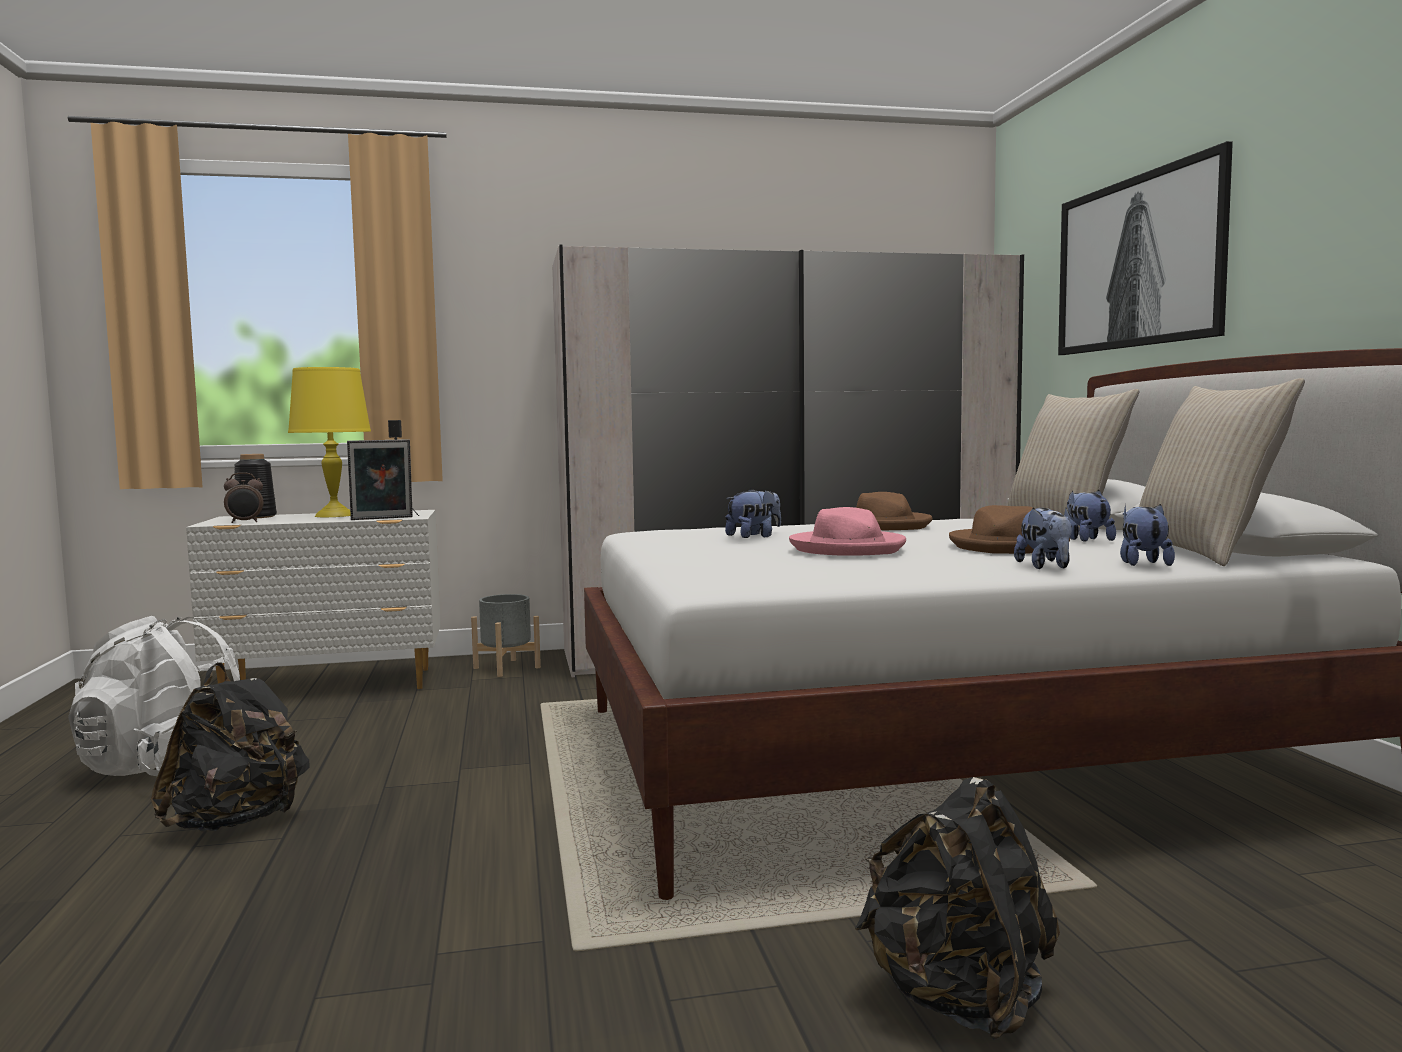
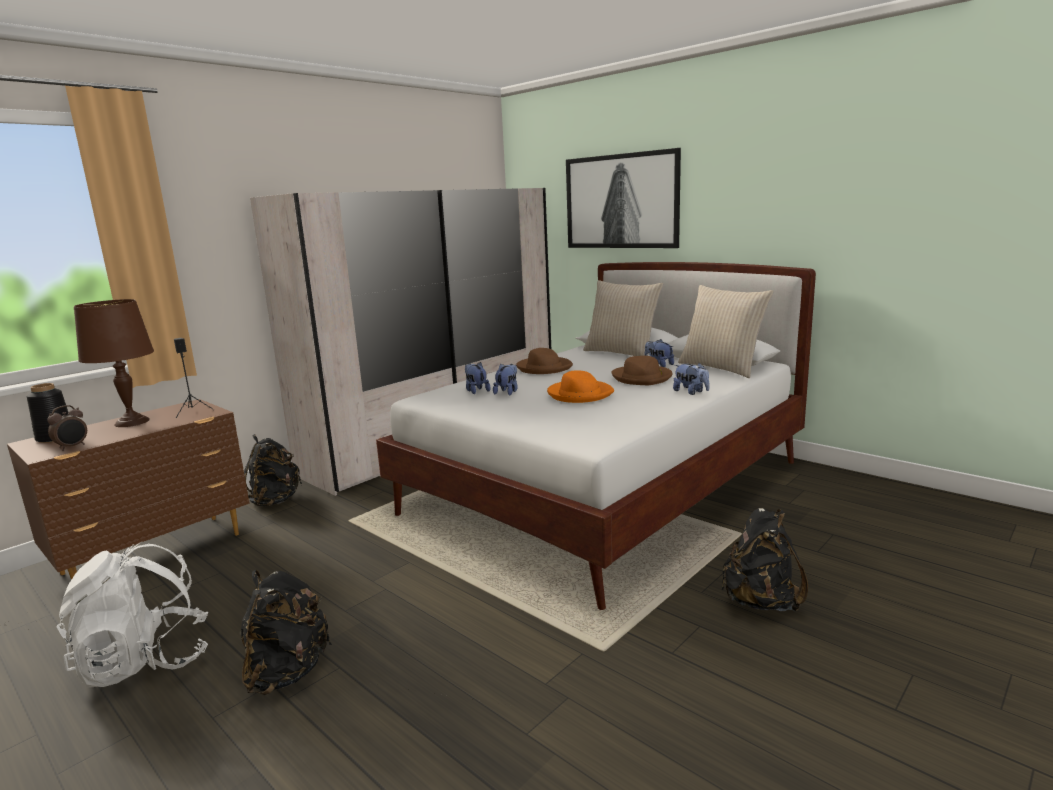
camera: 35 degrees left, 10 degrees up
white dresser [186,510,441,689] -> brown dresser [7,399,250,580]
yellow table lamp [288,367,371,517] -> brown table lamp [74,299,154,427]
picture frame [347,439,413,520] -> none
grey planter [471,594,541,677] -> black backpack [244,434,302,506]
pink hat [789,507,906,556] -> orange hat [547,370,614,403]
plush toy [1120,504,1175,566] -> plush toy moved to [465,362,490,394]

